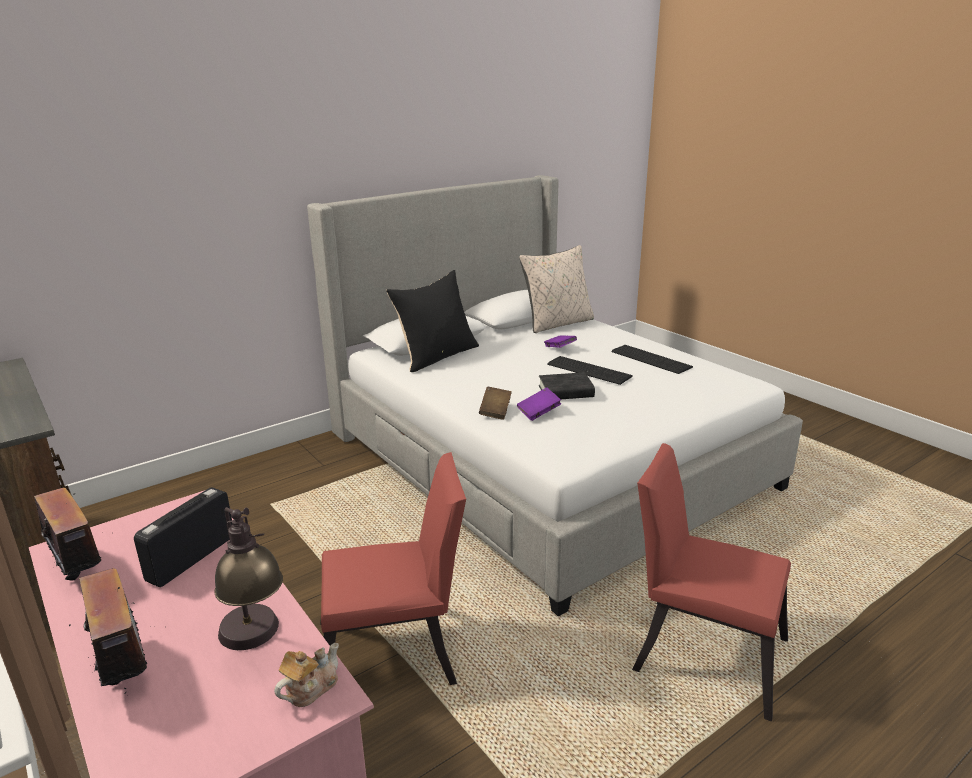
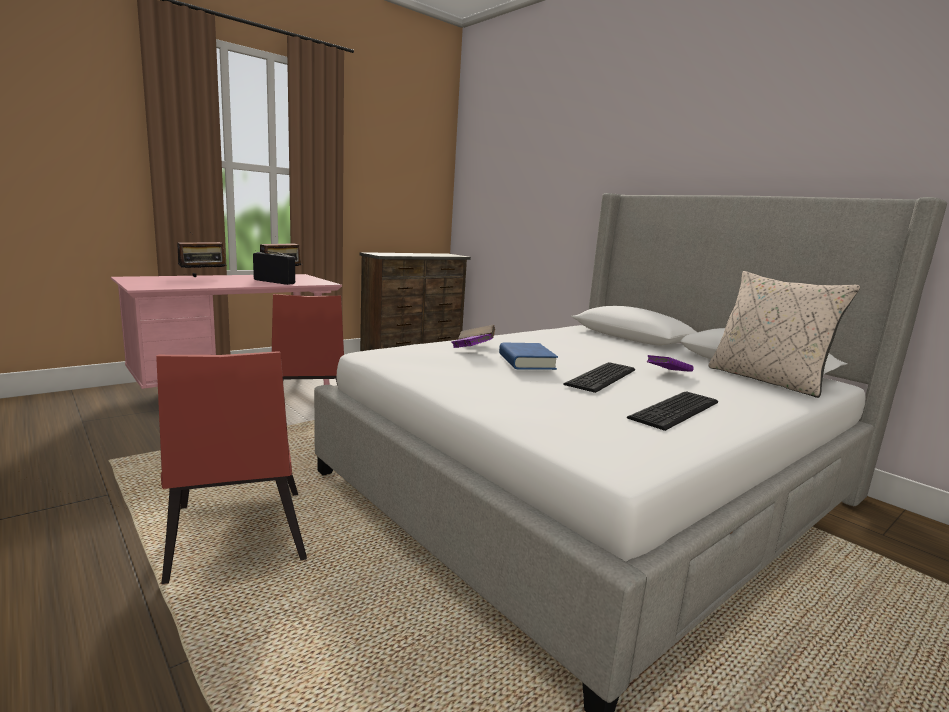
camera: 85 degrees right, 10 degrees down
table lamp [214,507,283,650] -> none
teapot [274,643,339,707] -> none
black pillow [386,270,479,372] -> none
black book [539,372,595,399] -> blue book [499,343,558,370]
red chair [632,443,791,721] -> red chair turned 135 degrees clockwise [156,351,307,584]

